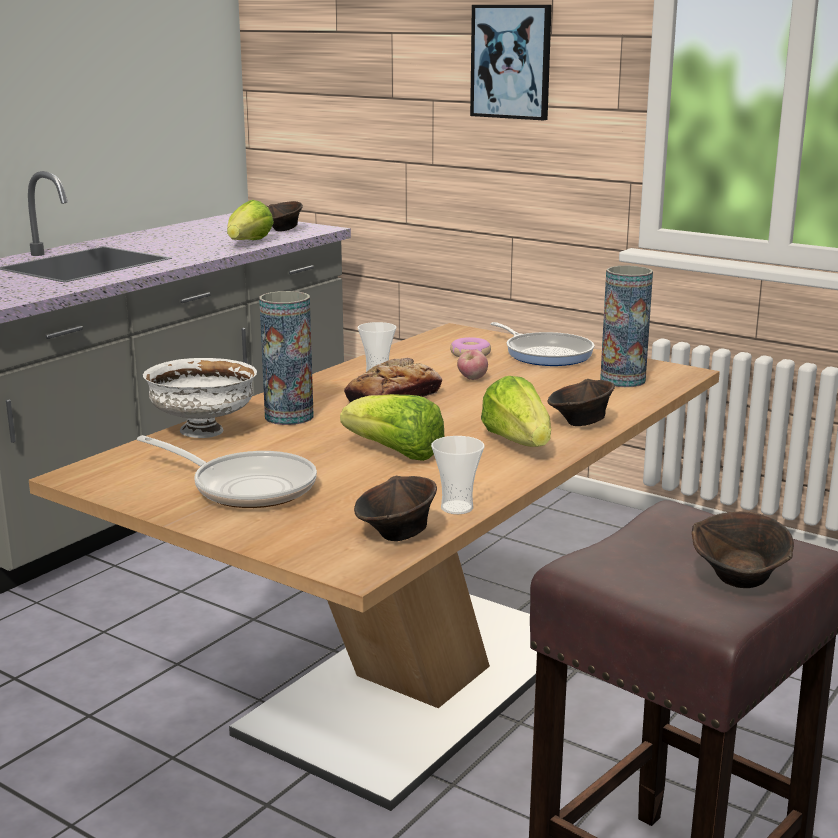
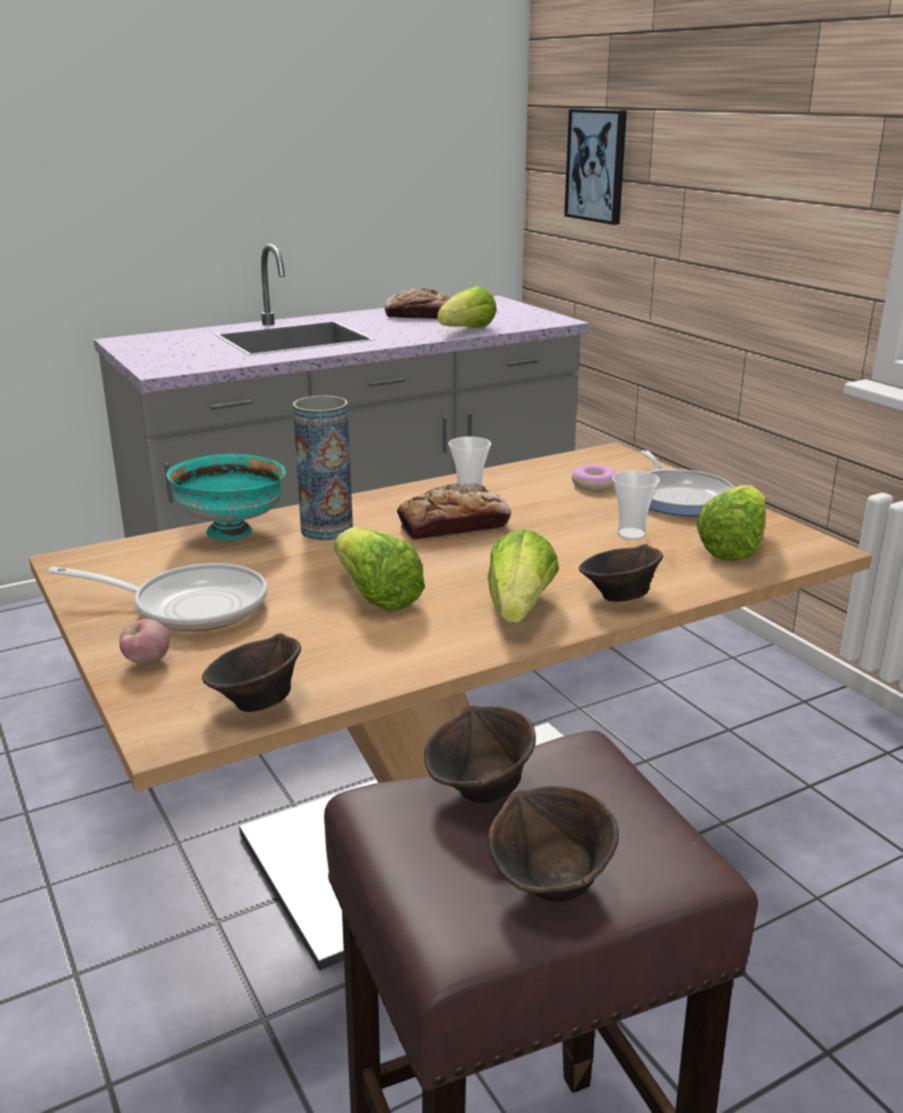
camera: 25 degrees right, 5 degrees up
frying pan [137,435,317,508] -> frying pan turned 45 degrees counterclockwise [48,563,267,631]
white bowl [143,358,257,438] -> turquoise bowl [166,454,286,540]
brown bowl [268,201,303,231] -> brown bowl moved to [424,705,536,803]
cup [431,436,484,514] -> cup moved to [612,471,660,540]
apple [457,350,488,380] -> apple moved to [119,619,170,665]
picture [470,5,552,120] -> picture moved to [564,109,627,225]
vase [600,266,653,387] -> lettuce [697,485,766,560]
none -> bread [385,288,450,319]

